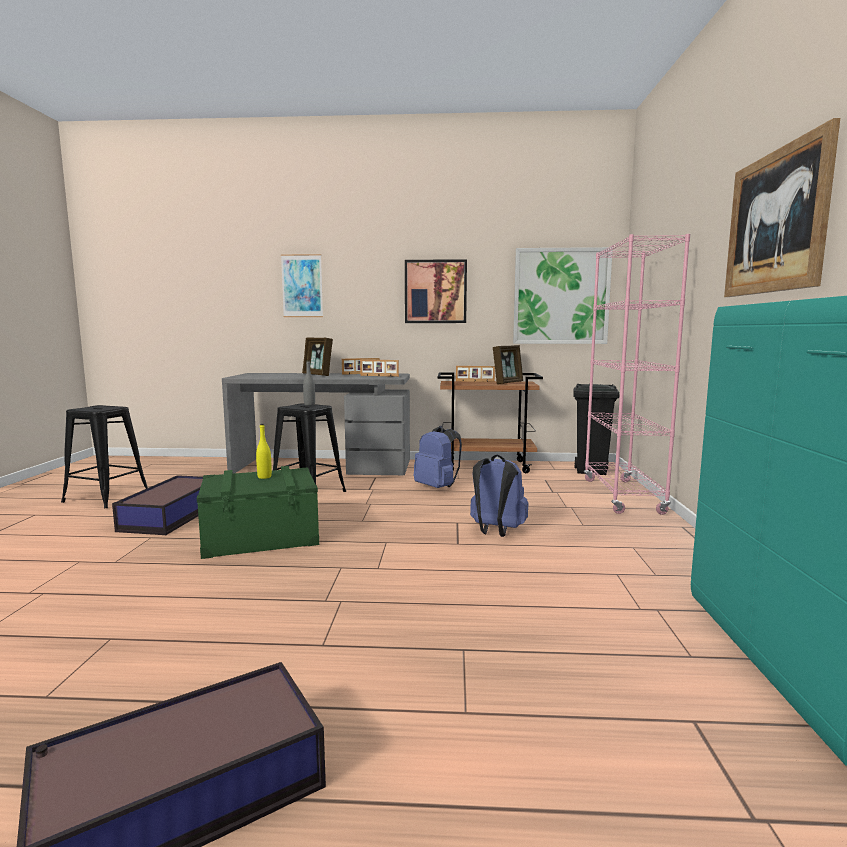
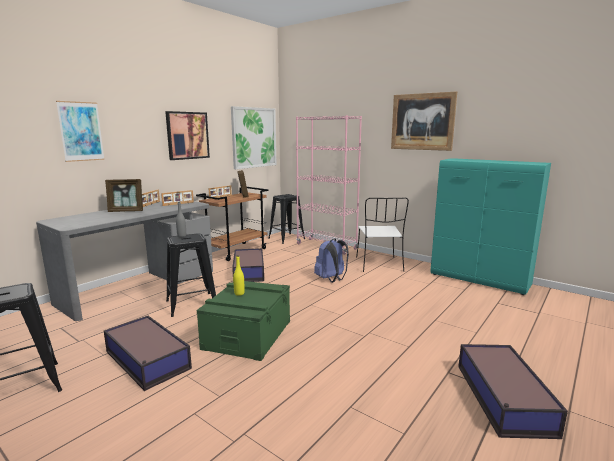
camera: 55 degrees left, 5 degrees up
blue backpack [414,426,462,488] -> storage box [232,248,264,282]
black trash can [574,383,619,475] -> black stool [268,194,305,244]
none -> white chair [356,198,409,272]

